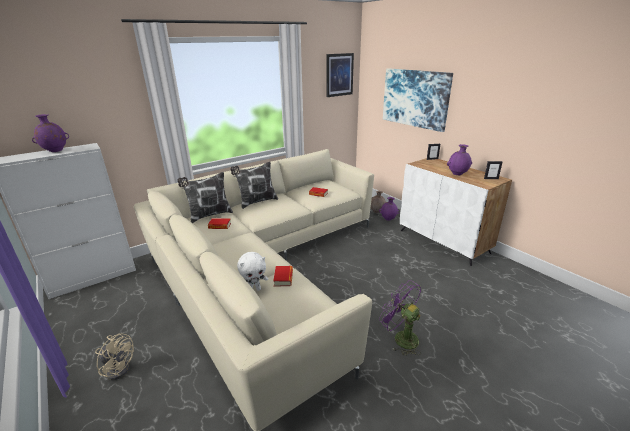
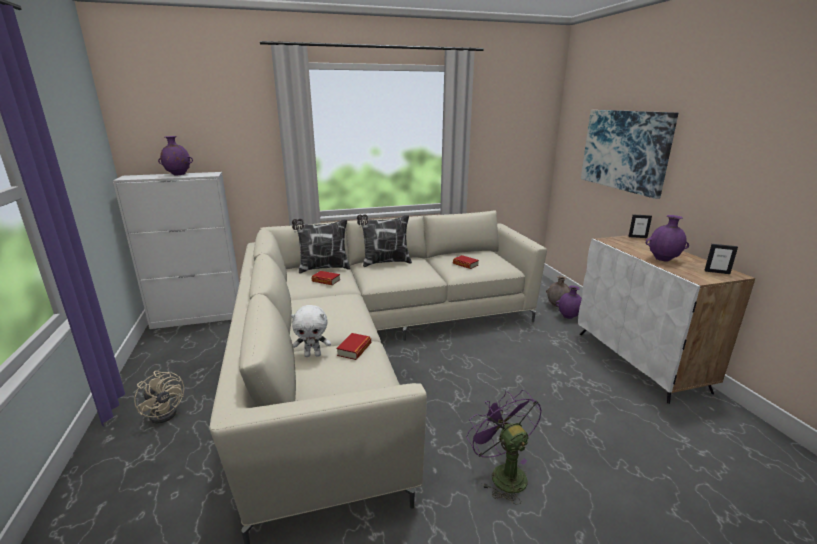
camera: 20 degrees right, 5 degrees down
picture [326,53,354,97] -> none

